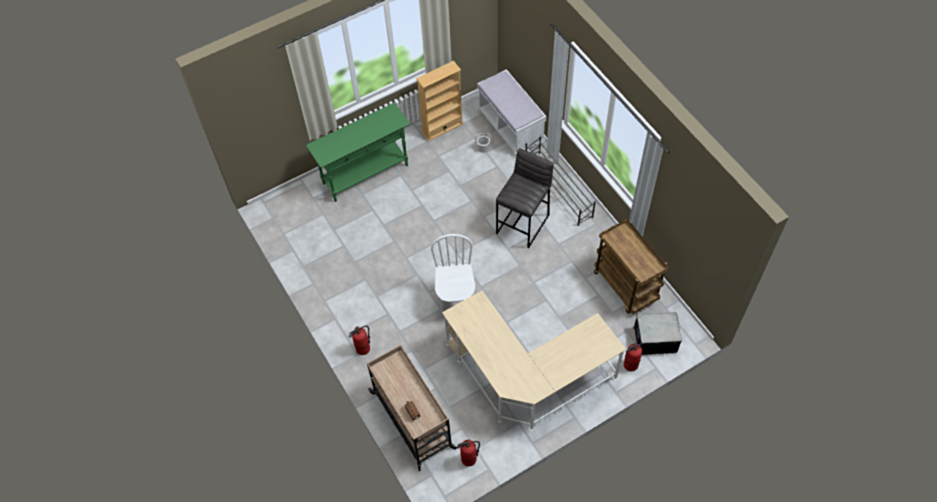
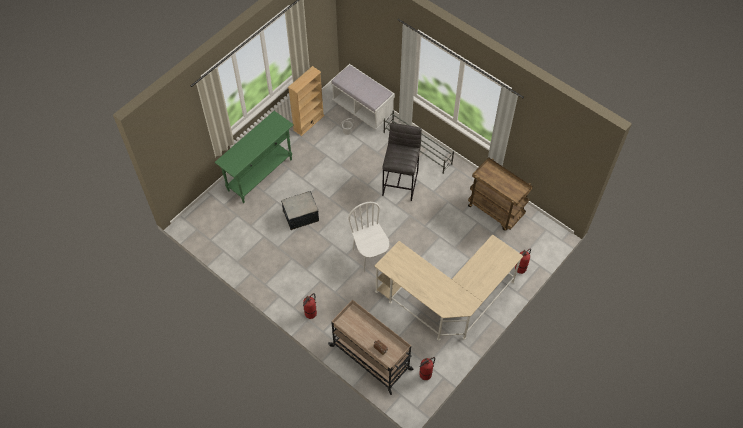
camera: 20 degrees left, 0 degrees up
storage box [633,312,682,355] -> storage box moved to [281,191,319,230]

